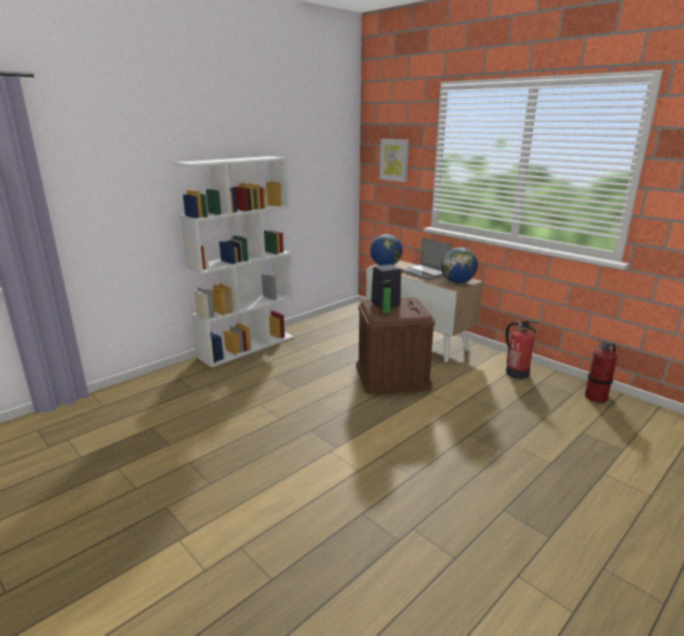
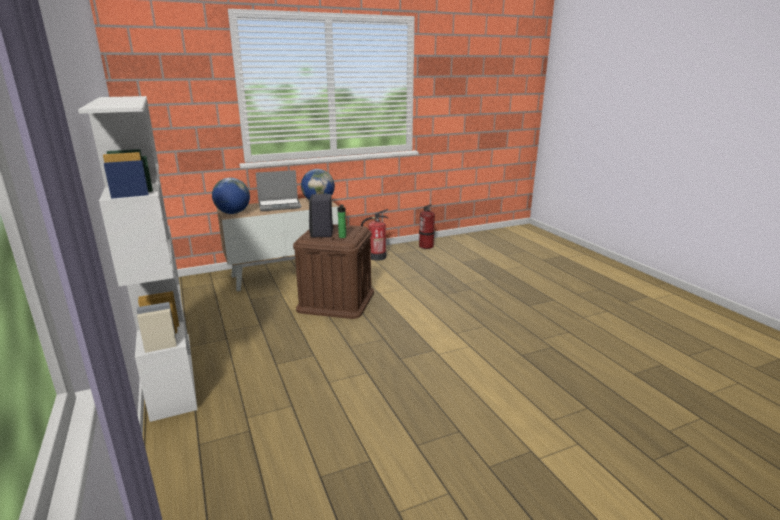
camera: 70 degrees left, 0 degrees up
picture [379,139,409,182] -> none

